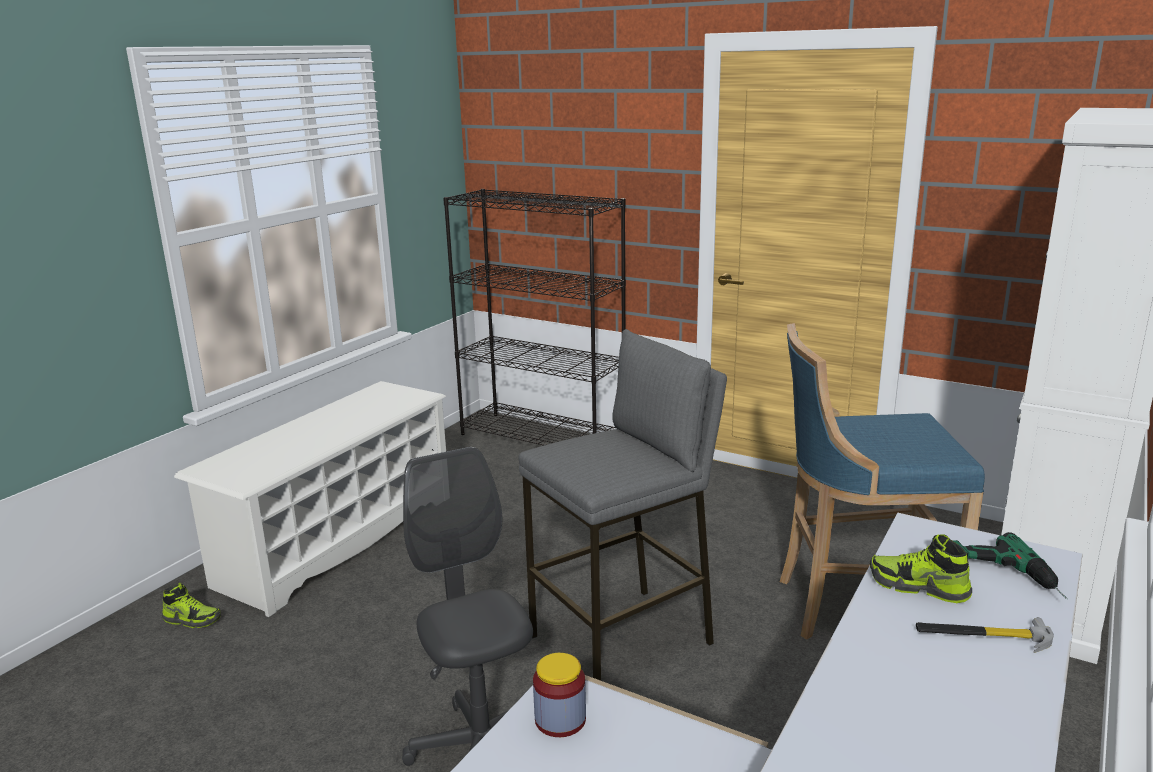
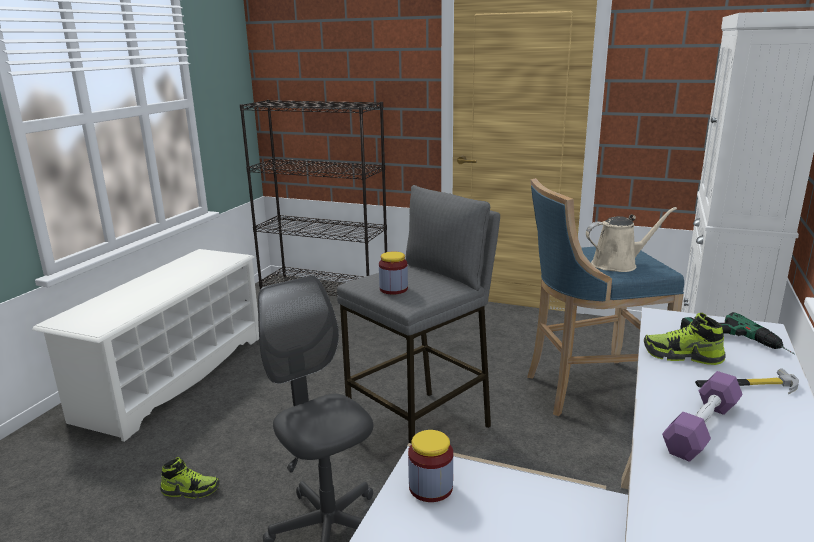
camera: 10 degrees left, 0 degrees up
shoe [162,583,221,628] -> shoe moved to [160,457,220,499]
none -> jar [379,251,408,295]
none -> beige watering can [586,207,677,272]
none -> purple dumbbell [662,371,743,462]

